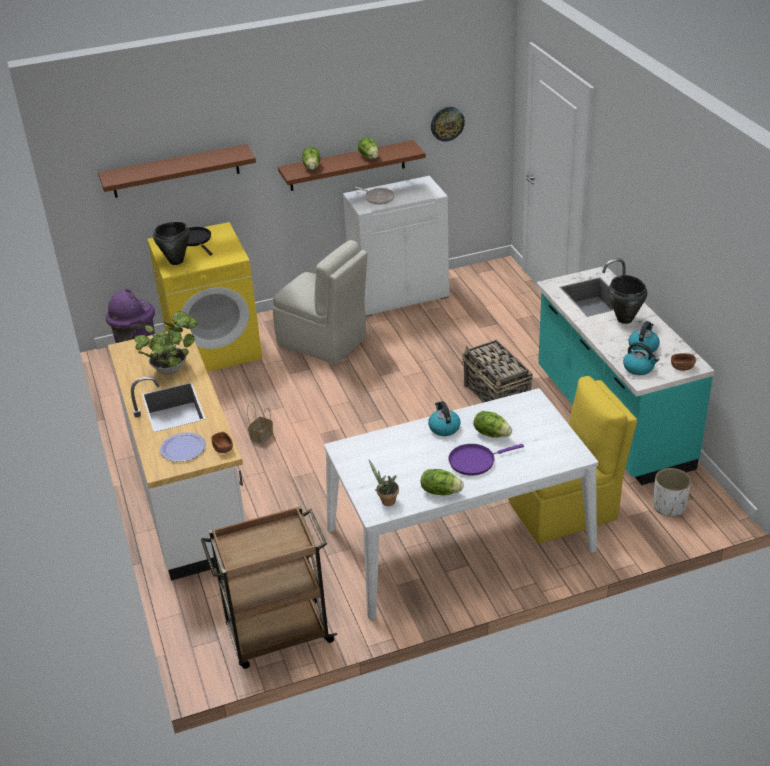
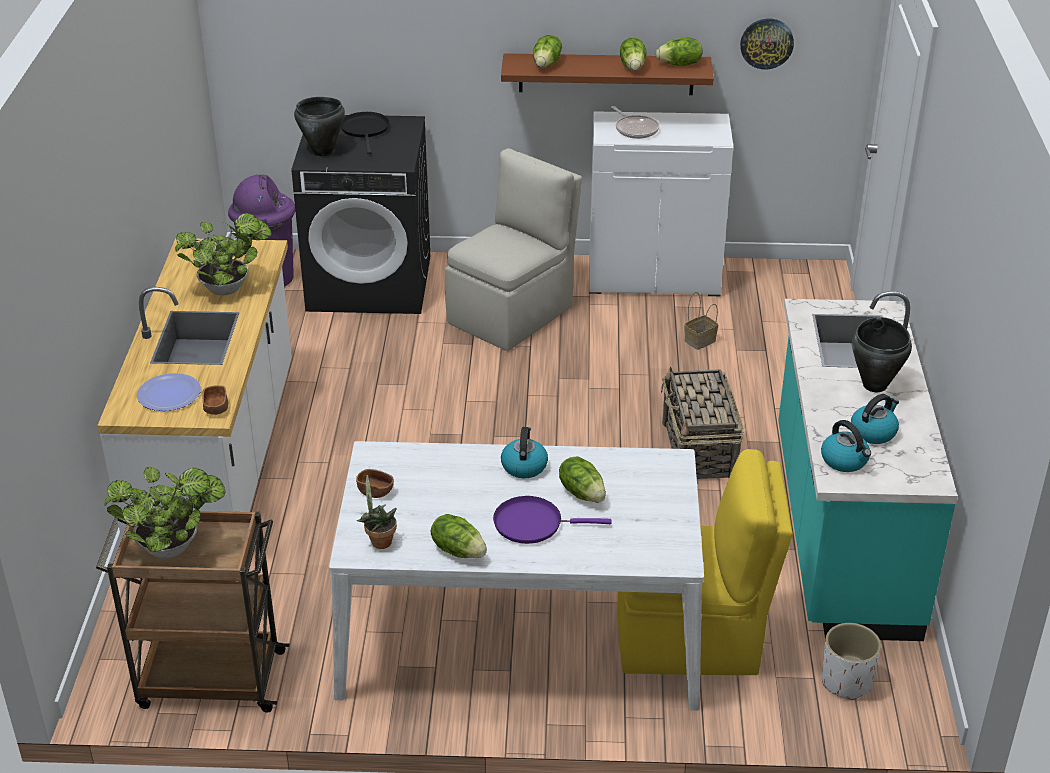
camera: 20 degrees right, 0 degrees up
brown shelf [98,144,256,198] -> none
yellow washing machine [147,222,263,372] -> black washing machine [291,115,430,314]
basket [247,402,273,444] -> basket moved to [684,292,718,350]
beige chair [272,240,368,364] -> beige chair turned 105 degrees counterclockwise [445,148,582,351]
brown bowl [671,353,696,371] -> brown bowl moved to [356,469,394,498]
none -> potted plant [104,467,226,559]
none -> lettuce [656,37,702,66]

